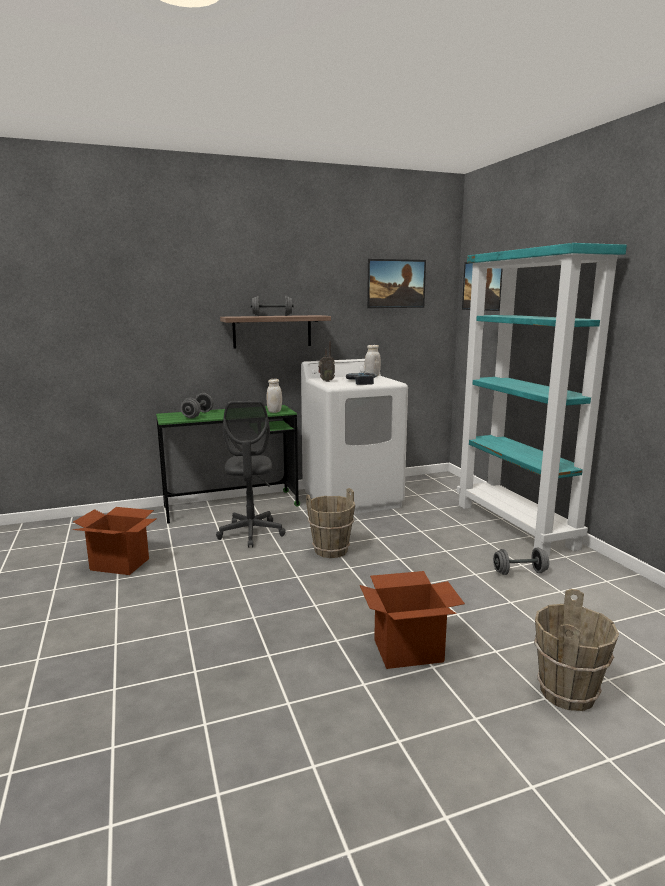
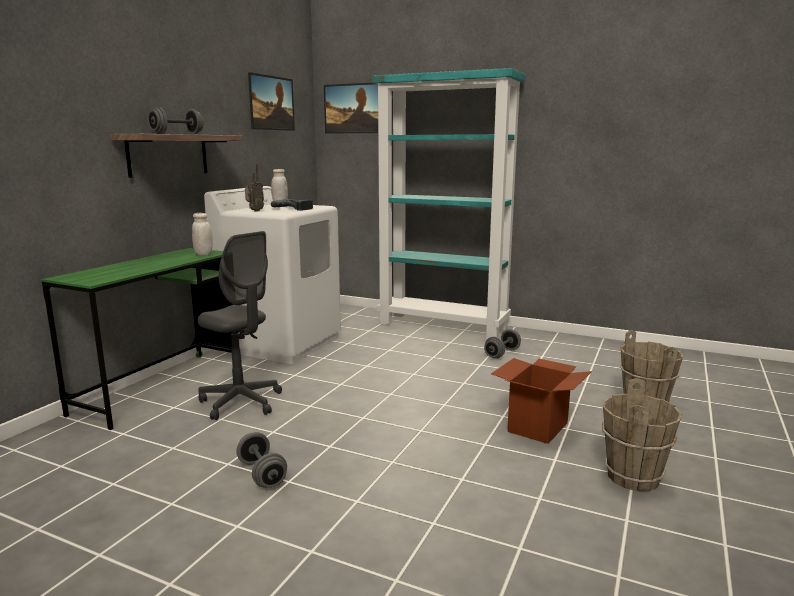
camera: 45 degrees left, 0 degrees up
cardboard box [73,507,156,575] -> none
grey dumbbell [181,393,213,418] -> grey dumbbell moved to [236,432,287,488]
brown bucket [306,488,355,558] -> brown bucket moved to [602,378,682,491]

